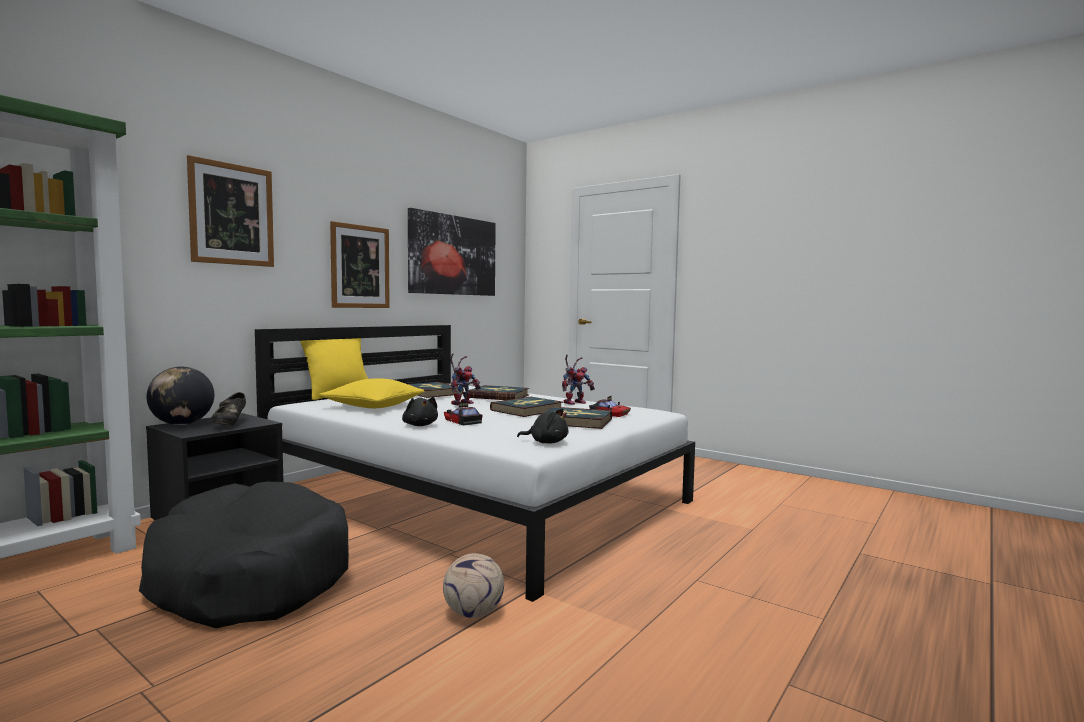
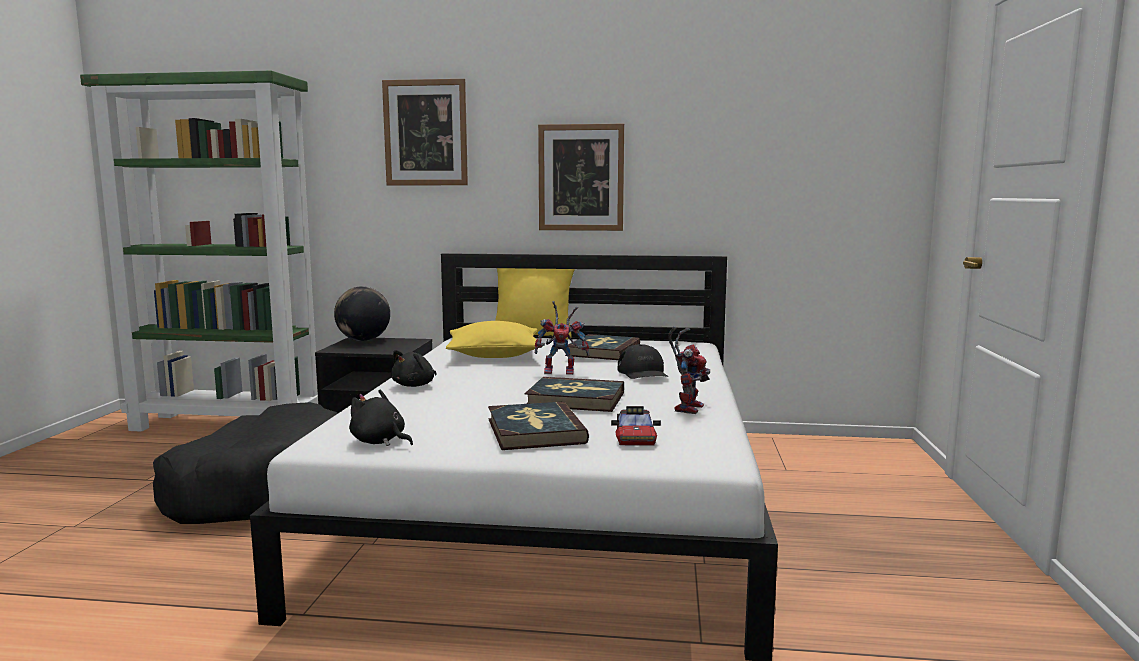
camera: 60 degrees right, 5 degrees up
black shoe [212,392,246,425] -> none
picture [408,208,496,296] -> none
football [443,553,504,618] -> none
toy car [444,402,483,425] -> none
book [468,385,529,400] -> black cap [617,344,668,379]
black plush toy [517,409,568,444] -> black plush toy turned 135 degrees clockwise [349,389,413,446]
toy robot [562,354,595,405] -> toy robot turned 90 degrees counterclockwise [668,326,710,414]

